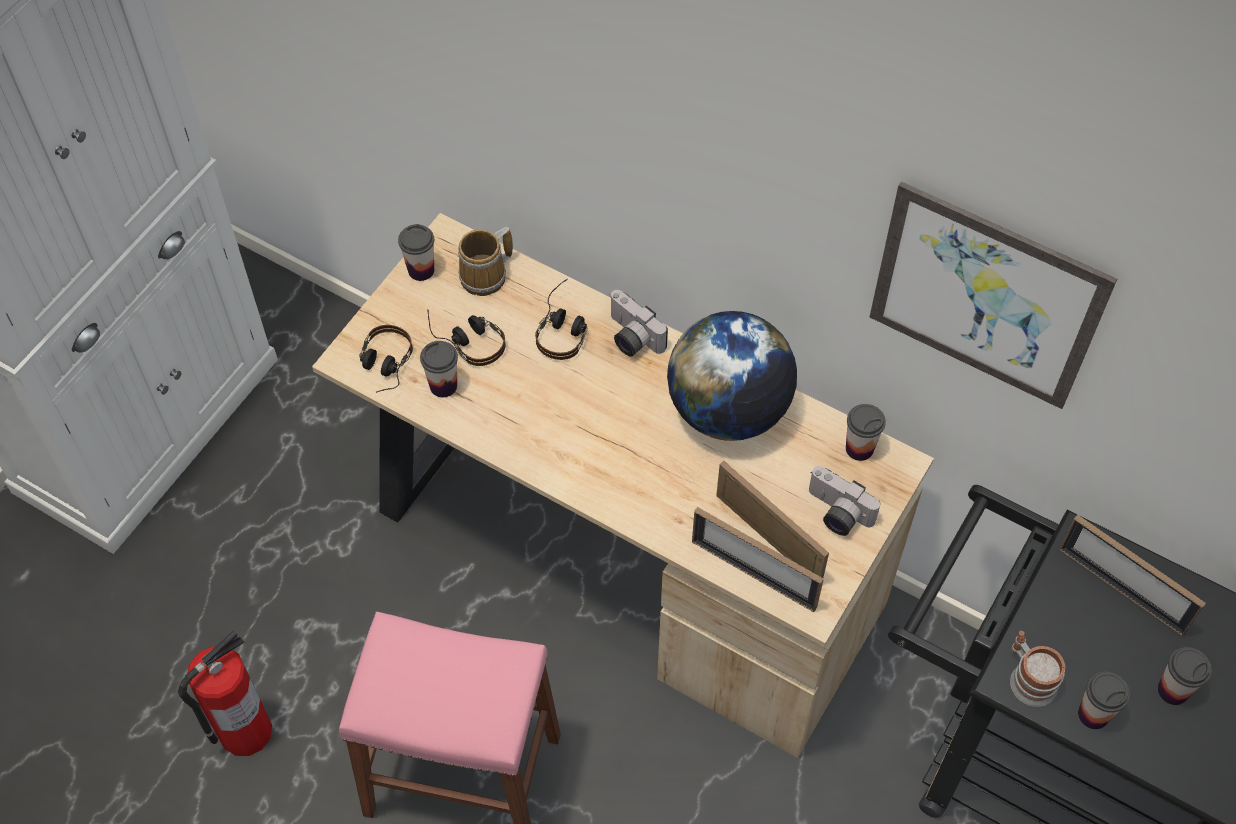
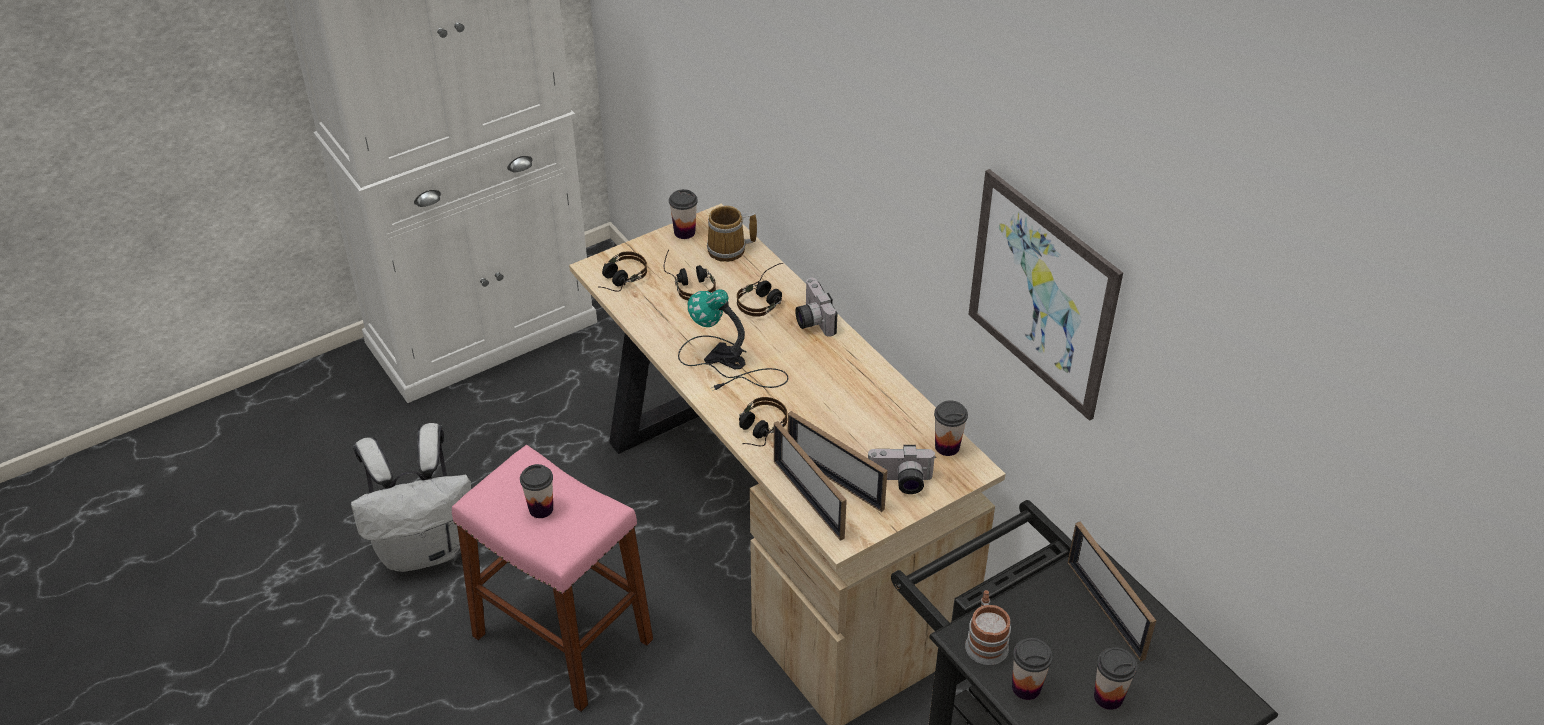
camera: 25 degrees right, 15 degrees down
fire extinguisher [178,630,272,756] -> white backpack [351,423,471,572]
cup [420,341,458,398] -> cup moved to [520,464,553,518]
globe [667,311,797,441] -> none
picture frame [716,461,829,578] -> picture frame turned 150 degrees clockwise [788,411,888,512]
camera [809,466,880,536] -> camera turned 60 degrees counterclockwise [867,445,935,494]
none -> table lamp [678,289,789,391]
none -> headphones [739,397,787,446]

